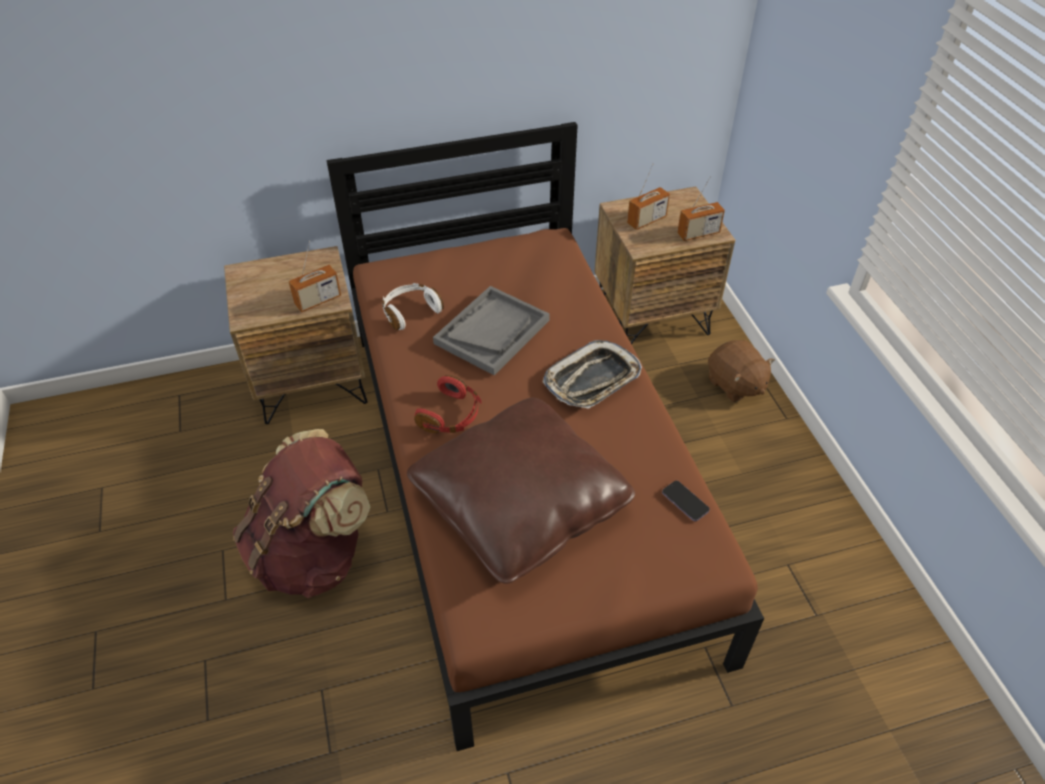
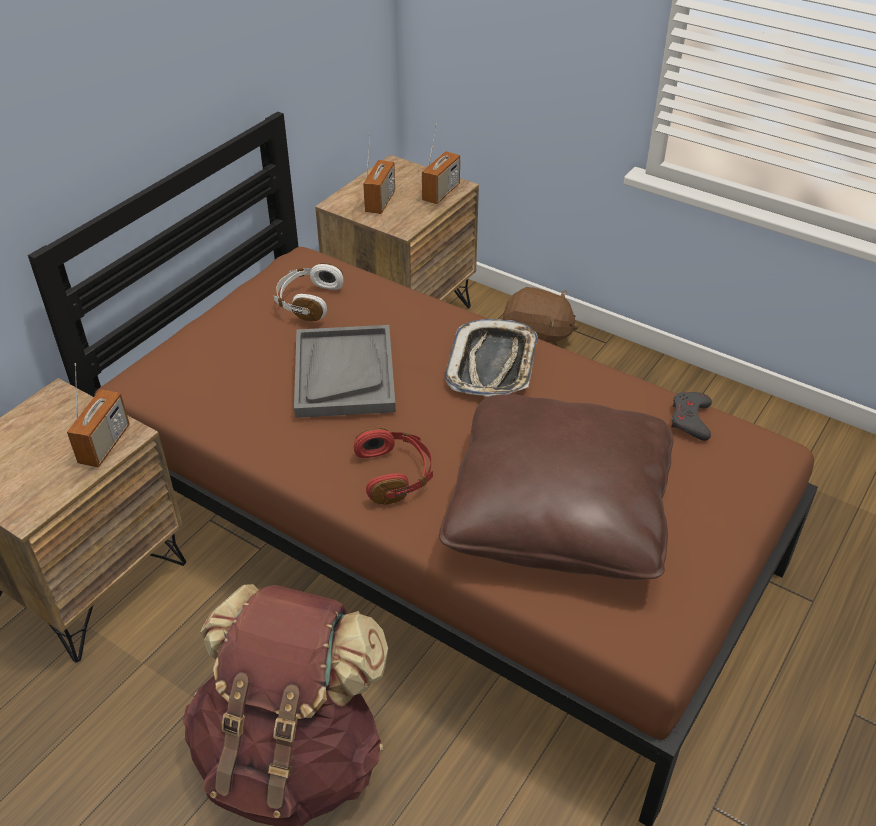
camera: 40 degrees left, 5 degrees down
white headphones [382,283,444,330] -> white headphones moved to [274,263,343,321]
phone [662,481,710,521] -> grey game controller [671,392,712,441]

